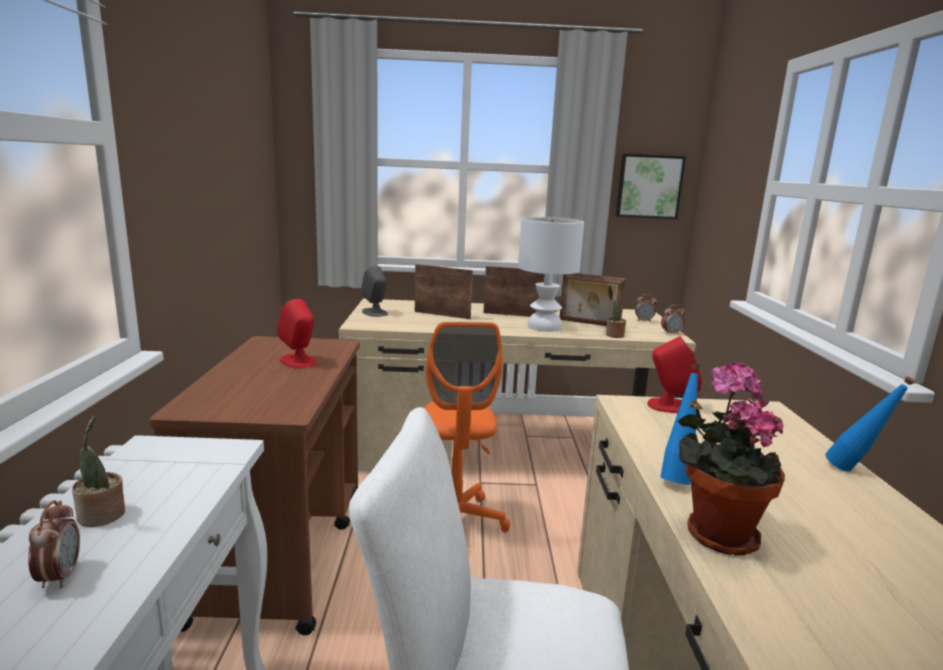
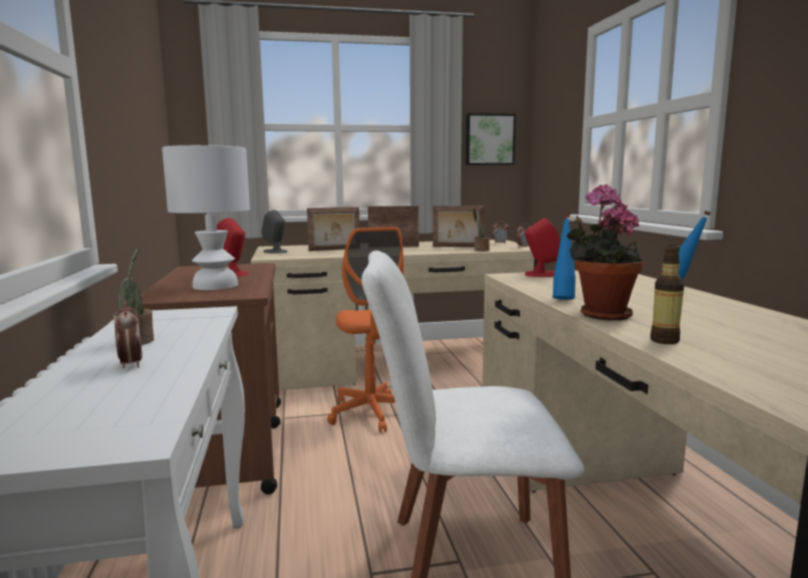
camera: 10 degrees left, 5 degrees down
picture frame [415,264,473,319] -> picture frame turned 150 degrees clockwise [307,207,360,251]
white table lamp [518,217,584,332] -> white table lamp moved to [162,145,250,290]
none -> bottle [650,245,684,344]

